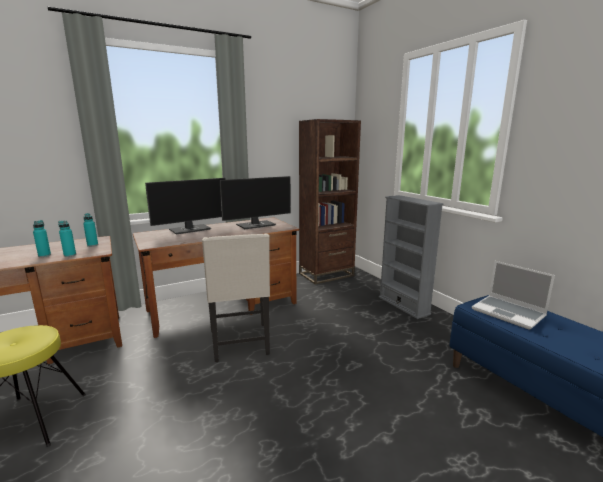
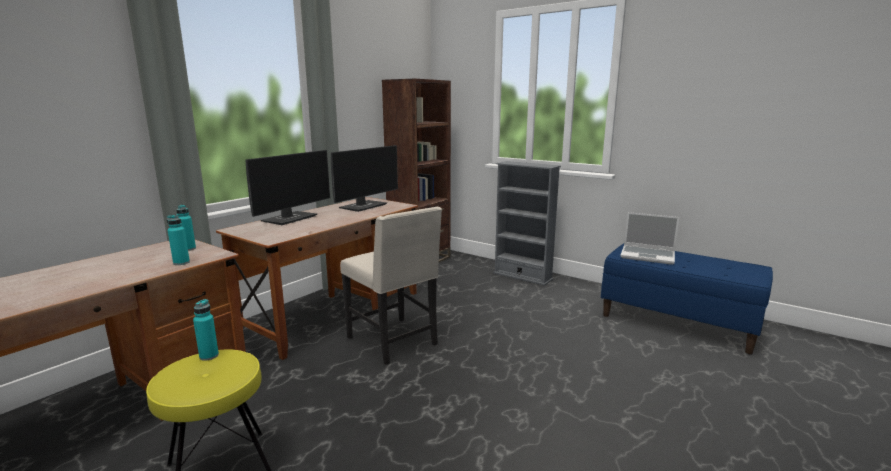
camera: 25 degrees left, 0 degrees up
turquoise bottle [33,220,51,257] -> turquoise bottle moved to [193,299,219,361]

